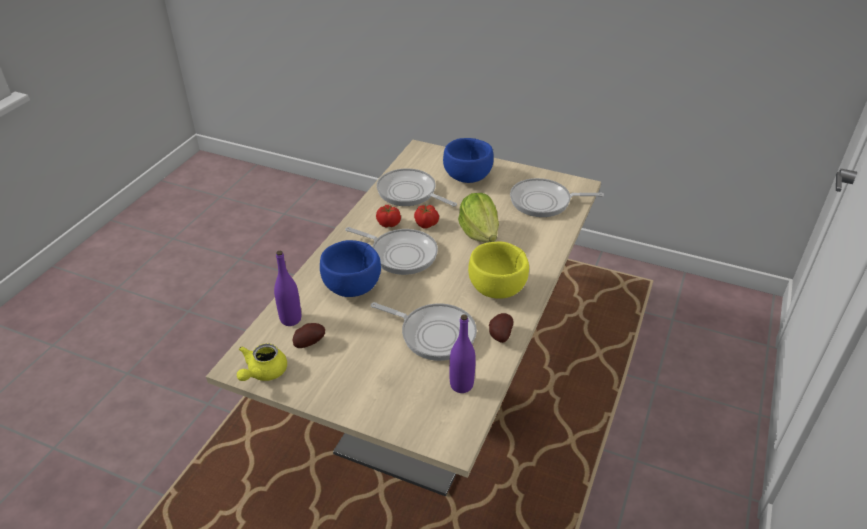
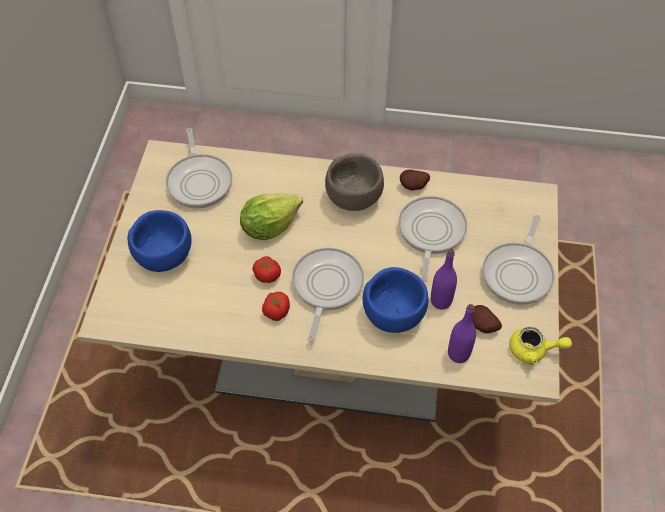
camera: 105 degrees left, 15 degrees up
frying pan [377,168,457,207] -> frying pan moved to [482,215,555,305]
purple bottle [450,315,476,393] -> purple bottle moved to [431,249,457,310]
yellow bowl [468,242,529,299] -> brown bowl [325,153,384,211]

